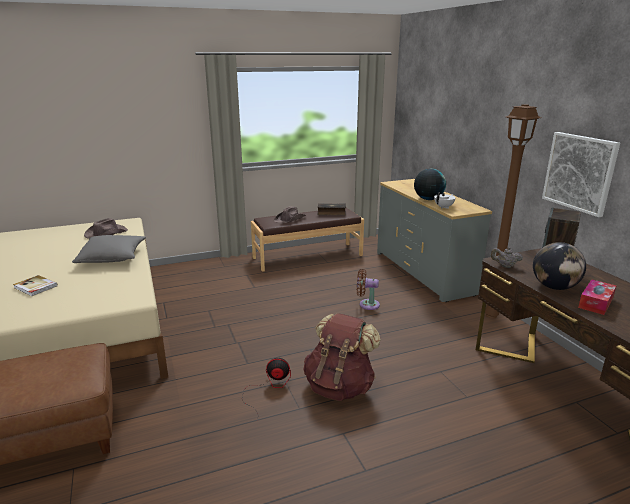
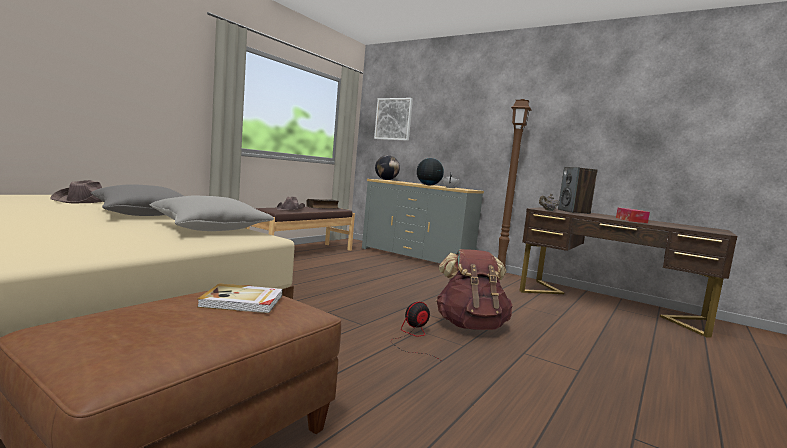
camera: 35 degrees left, 15 degrees down
book [13,275,58,296] -> book moved to [197,283,283,313]
brown fan [357,269,380,310] -> none
globe [533,242,586,290] -> globe moved to [375,155,400,180]
picture [542,132,620,217] -> picture moved to [374,98,413,141]
none -> grey pillow [149,196,274,231]

